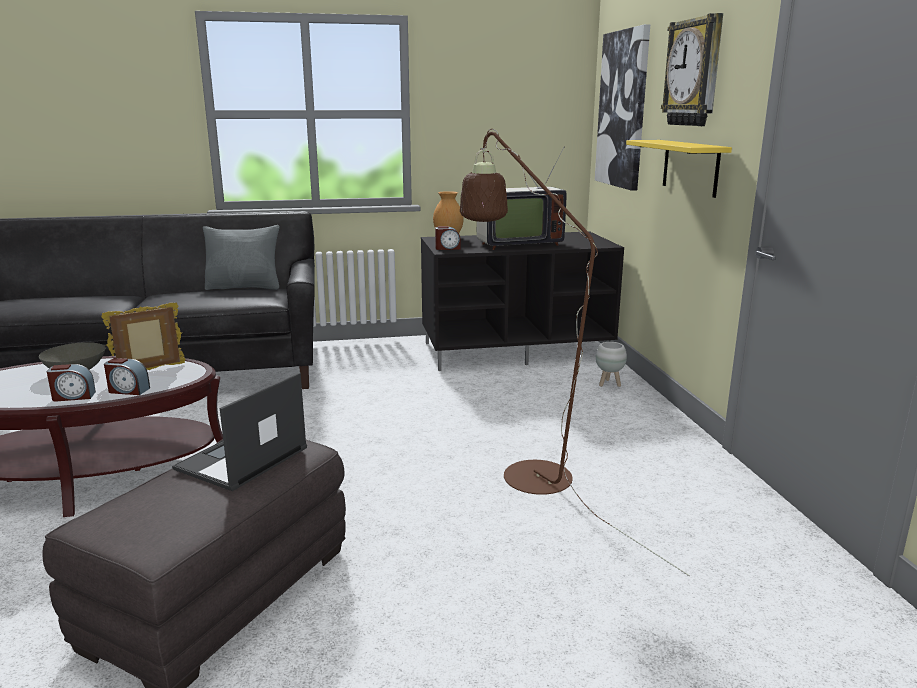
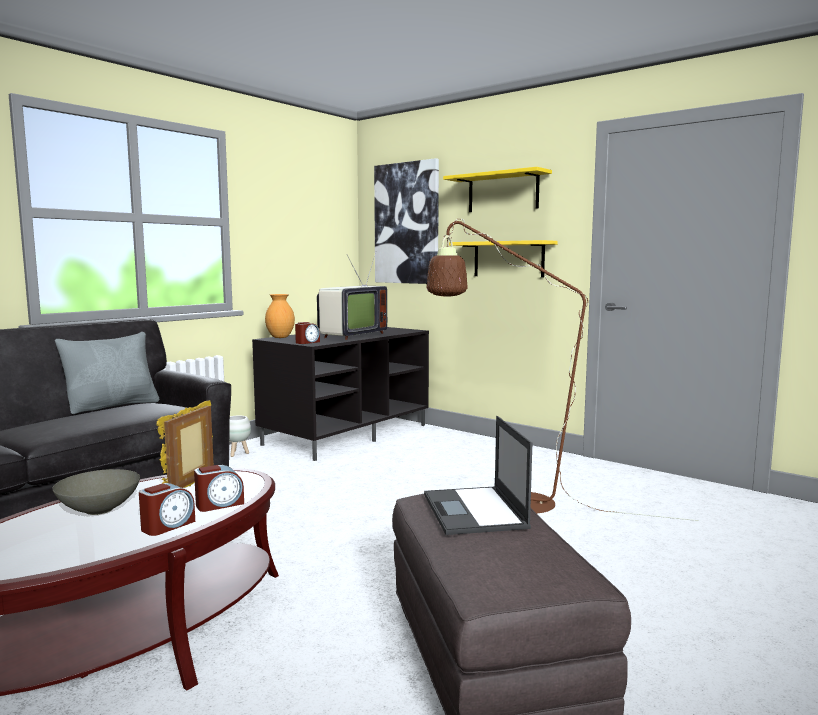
camera: 40 degrees left, 10 degrees down
white planter [596,342,627,387] -> white planter moved to [229,416,251,457]
wall clock [661,13,723,126] -> yellow shelf [443,167,552,212]

